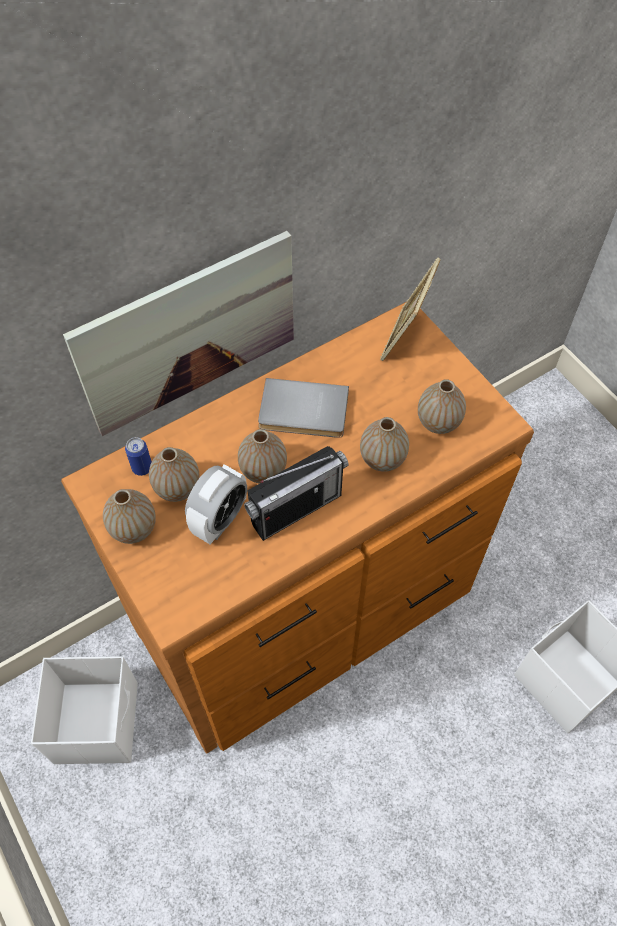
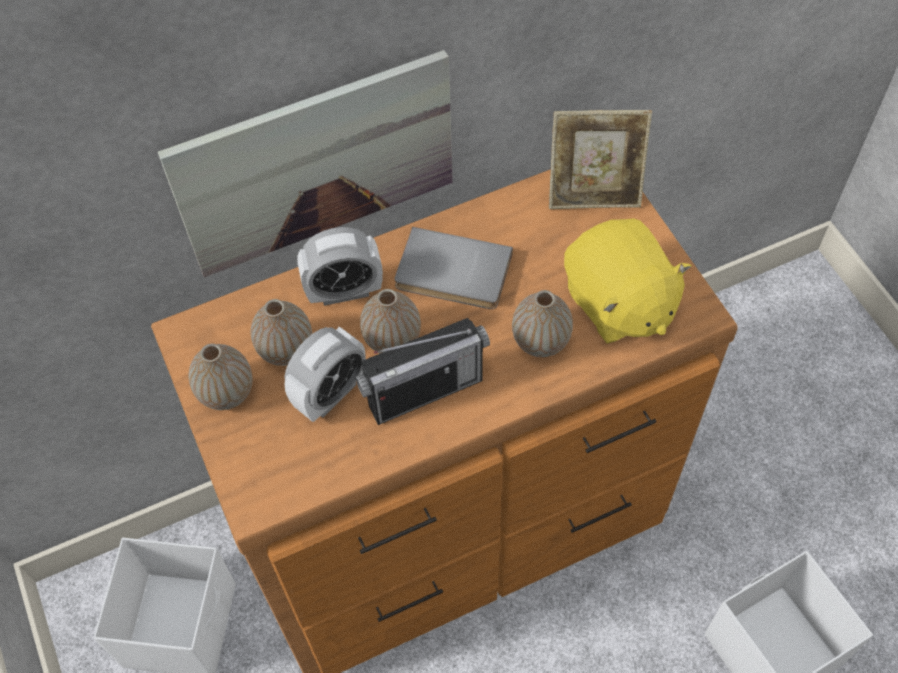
camera: 10 degrees right, 0 degrees up
can [125,437,152,476] -> none
picture frame [380,258,440,361] -> picture frame turned 120 degrees counterclockwise [549,110,652,209]
vase [418,379,466,434] -> yellow plush toy [564,218,692,343]
none -> alarm clock [297,227,383,306]

